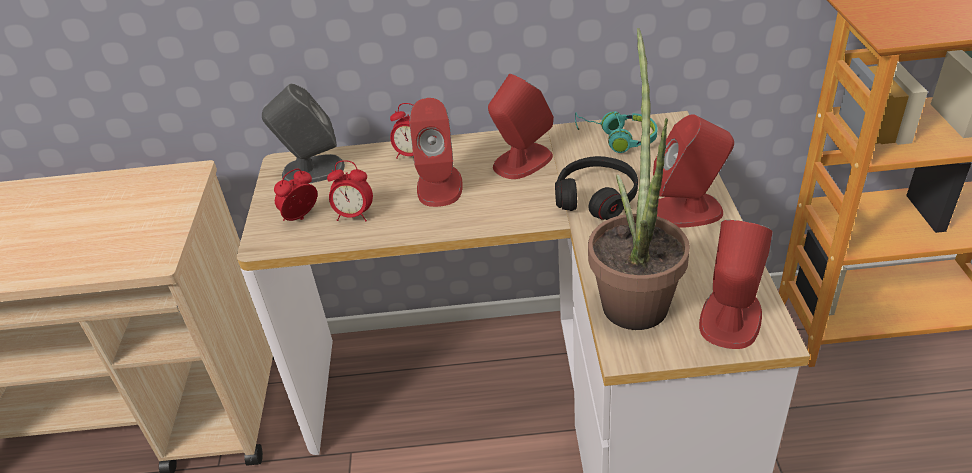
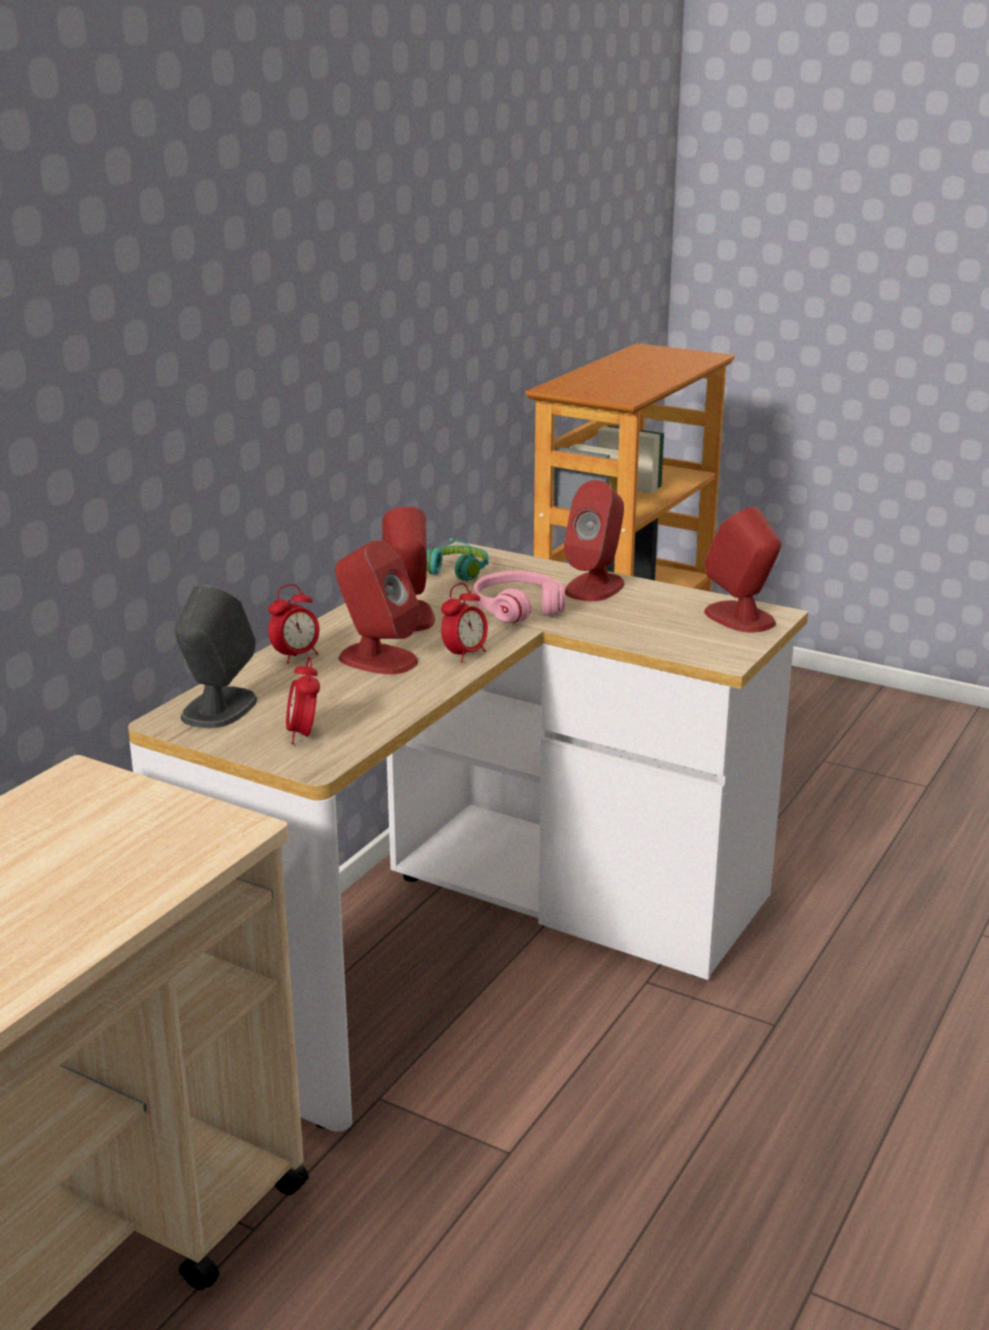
camera: 60 degrees left, 15 degrees down
alarm clock [327,160,373,221] -> alarm clock moved to [441,583,488,663]
black headphones [555,156,638,220] -> pink headphones [474,571,565,623]
potted plant [588,28,690,330] -> none

